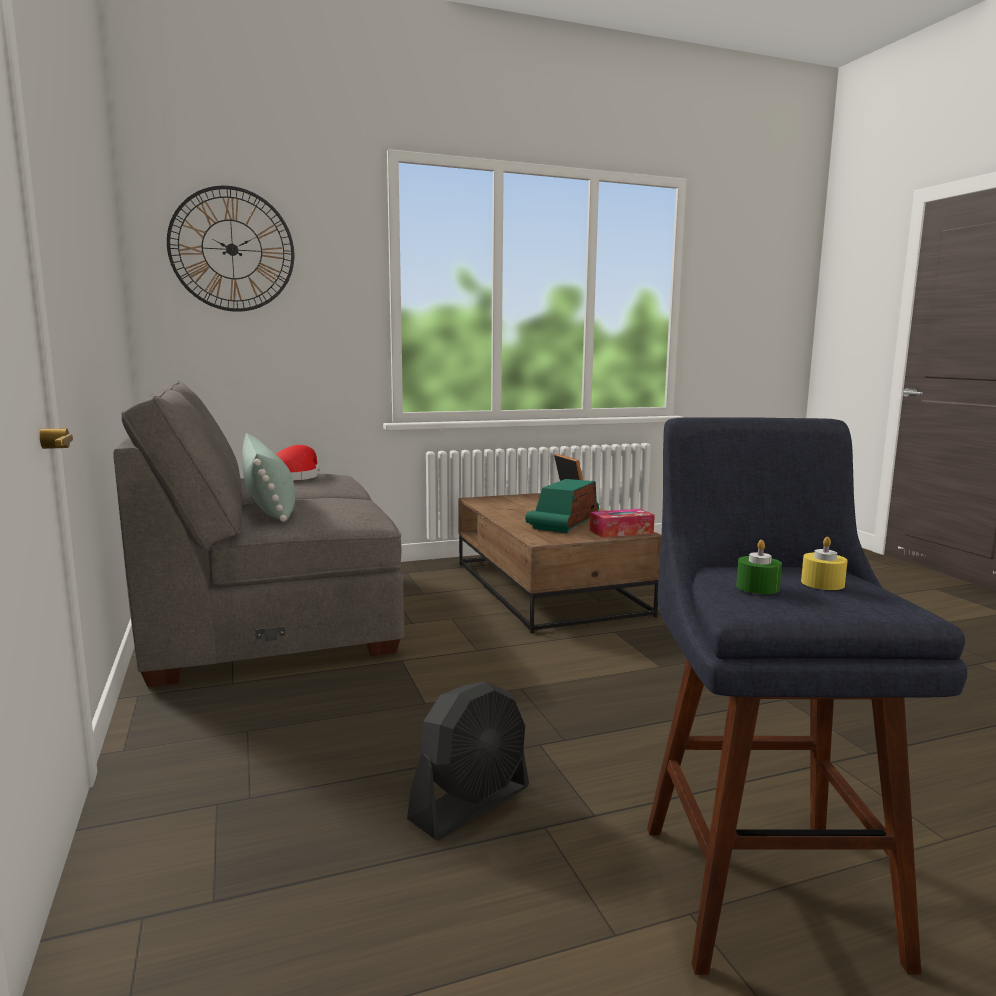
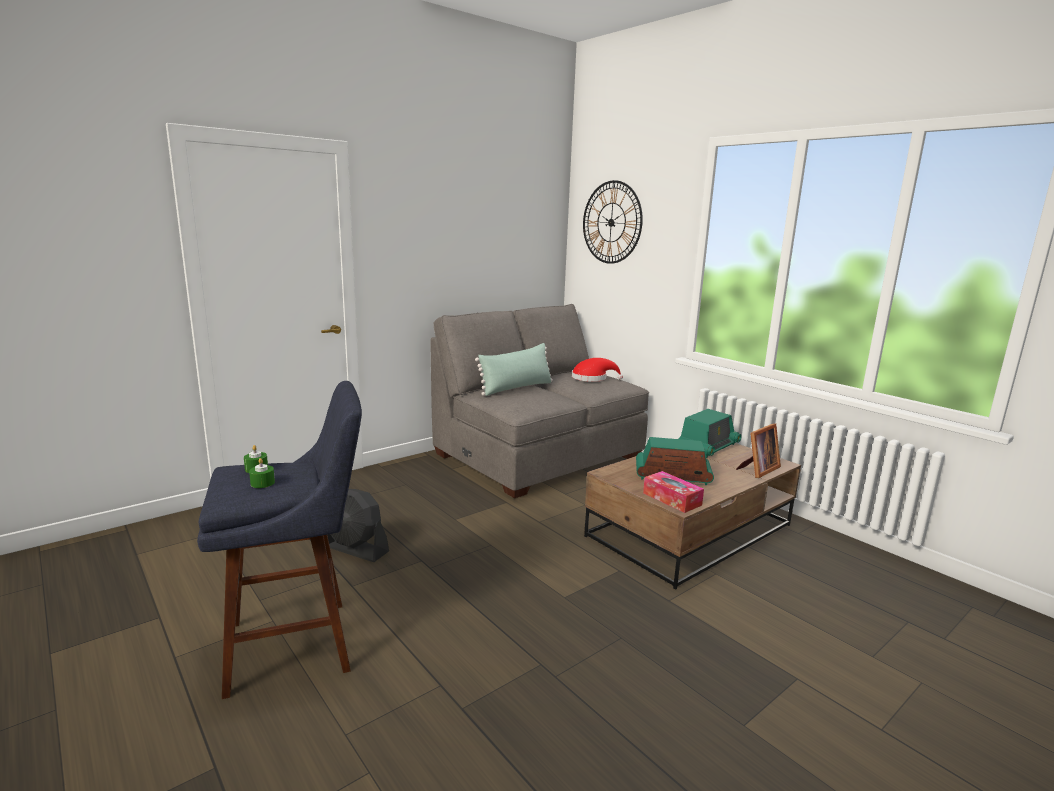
camera: 70 degrees right, 5 degrees up
yellow candle [801,537,848,590] -> green candle [249,458,275,488]
none -> radio [679,409,741,458]

